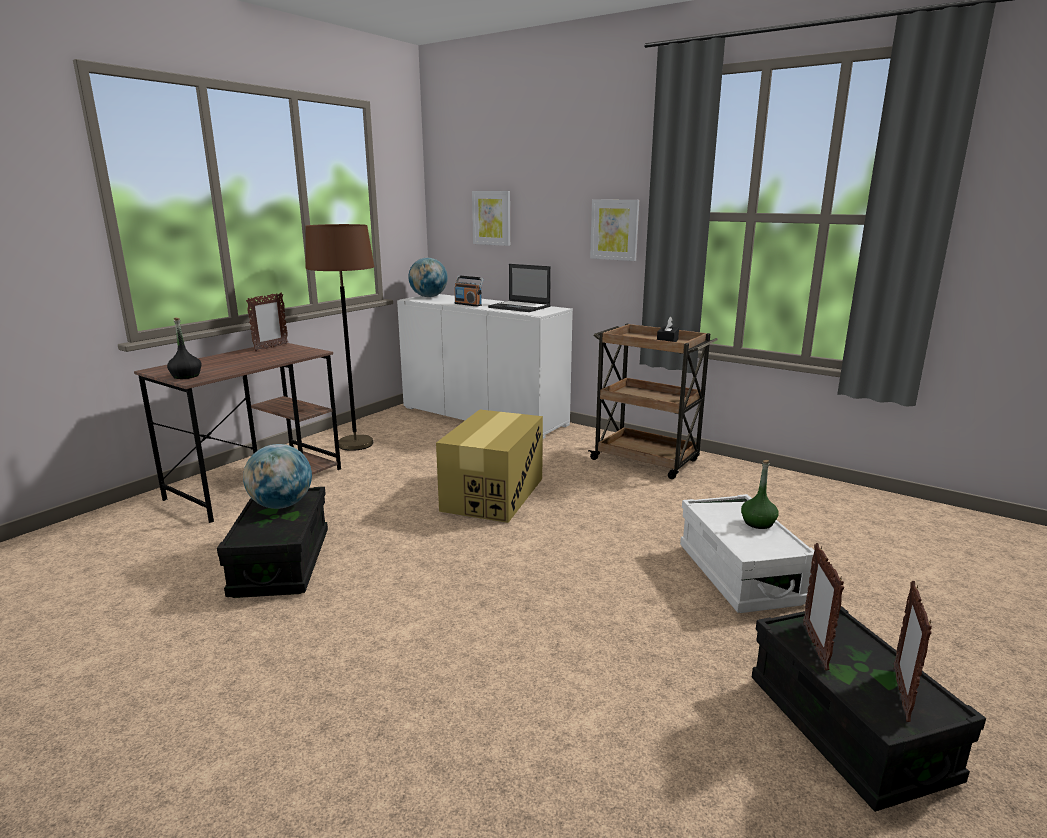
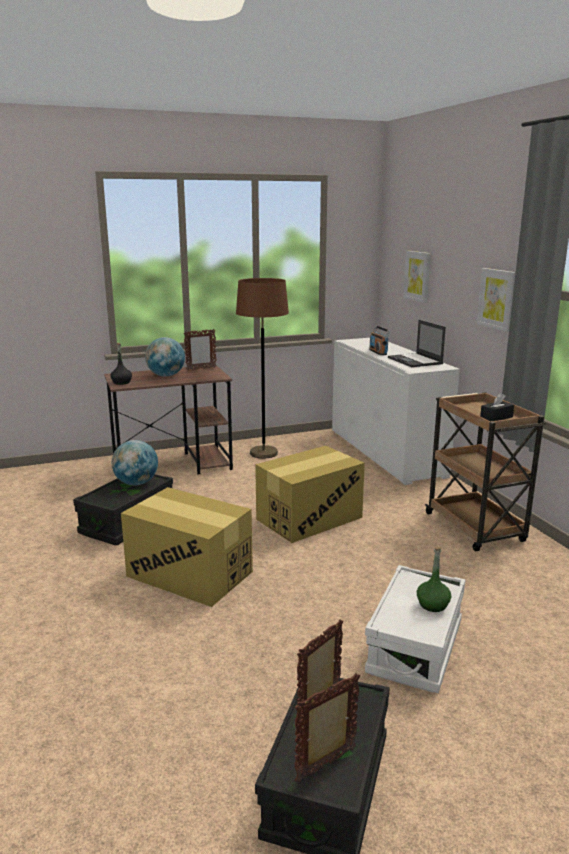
camera: 35 degrees right, 0 degrees up
globe [408,258,448,297] -> globe moved to [145,337,185,377]
none -> cardboard box [121,487,253,607]

